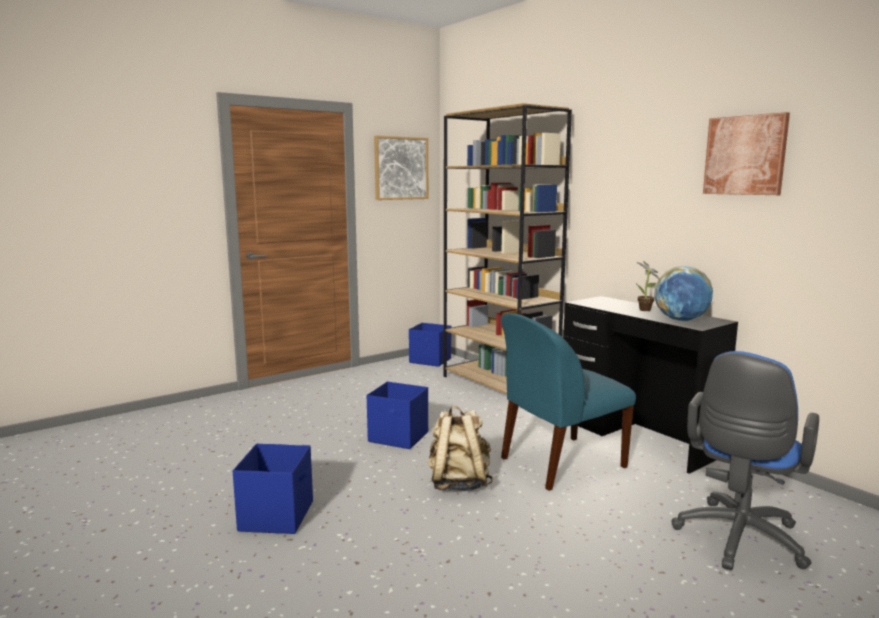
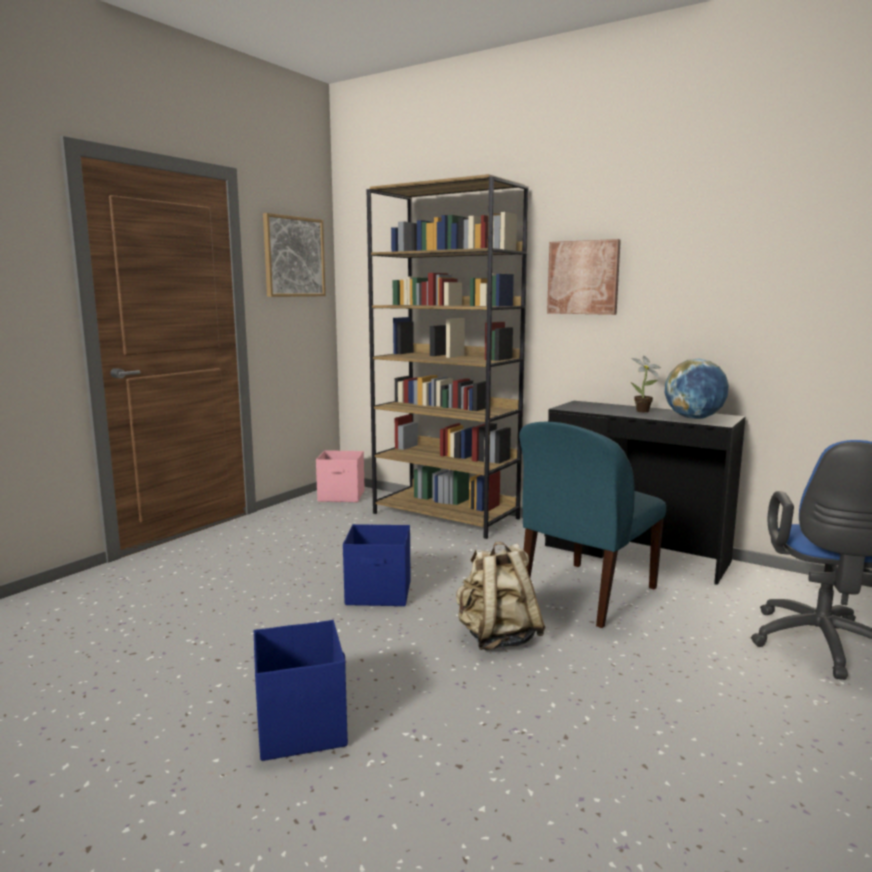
camera: 20 degrees left, 0 degrees up
blue storage box [409,323,451,367] -> pink storage box [316,450,365,502]
picture [703,112,790,195] -> picture moved to [547,239,621,315]

